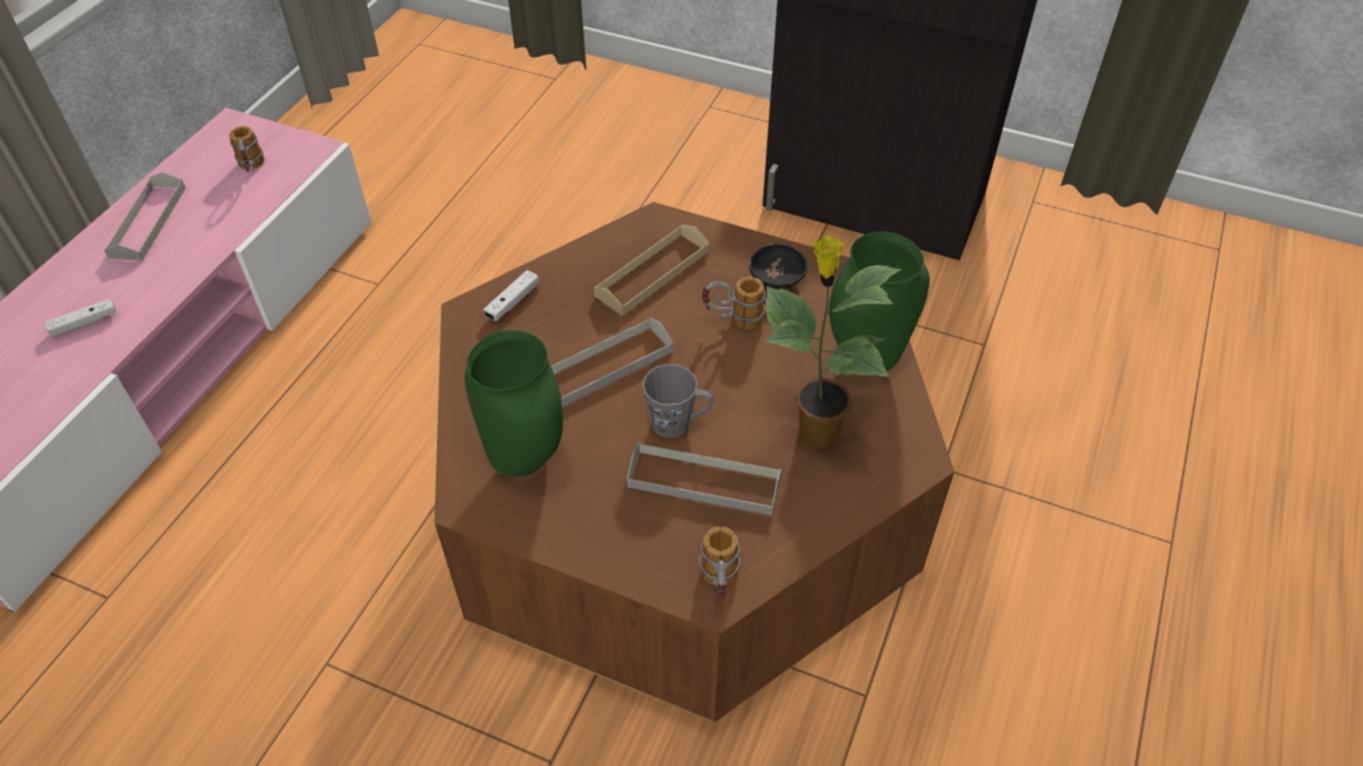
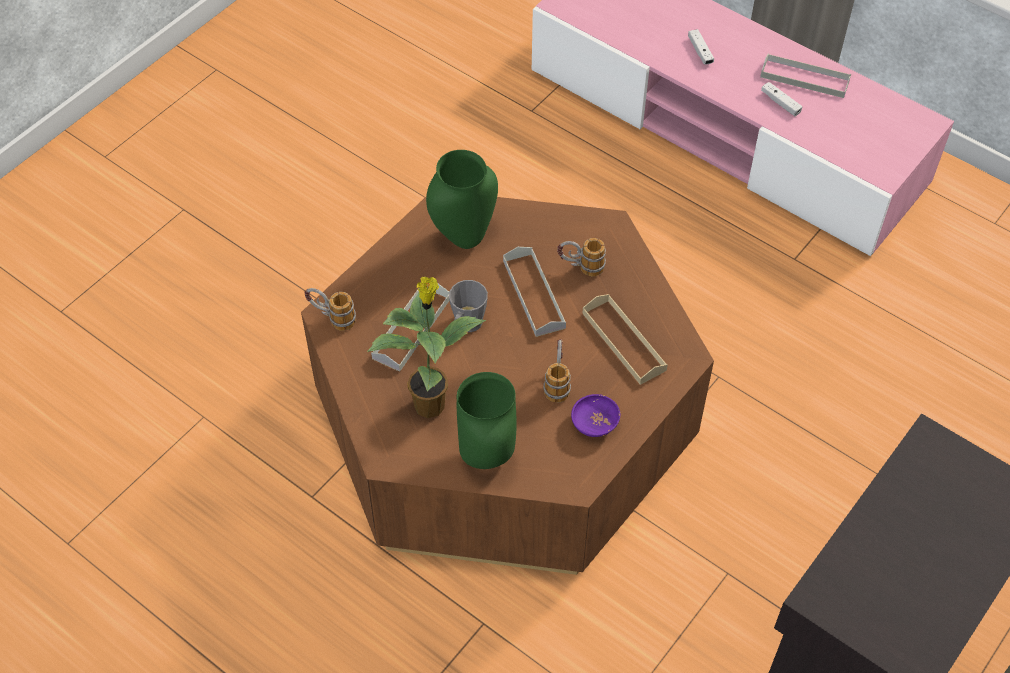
camera: 105 degrees right, 5 degrees up
mug [229,126,265,172] -> mug moved to [557,238,606,276]
white game controller [483,270,539,321] -> white game controller moved to [761,82,803,116]
black bowl [749,244,808,289] -> purple bowl [571,394,620,437]

